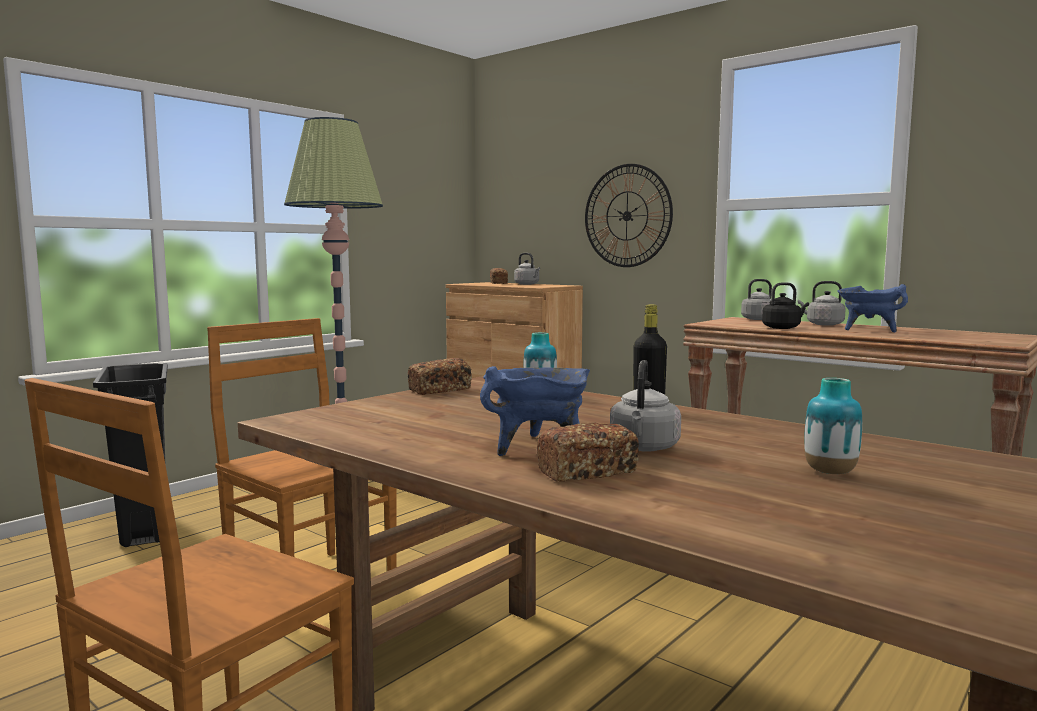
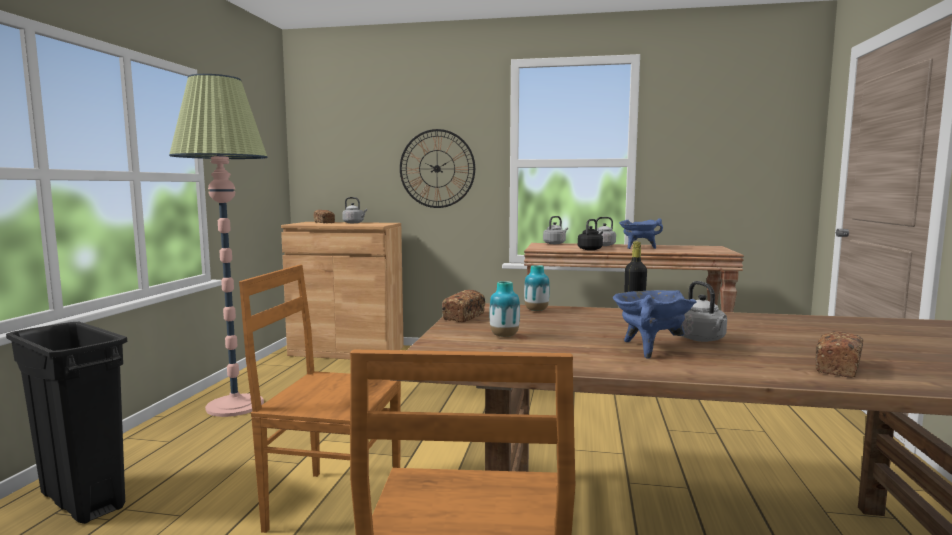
camera: 30 degrees left, 0 degrees up
bread [537,422,639,482] -> bread moved to [816,331,863,378]
vase [804,378,862,474] -> vase moved to [490,281,520,337]

